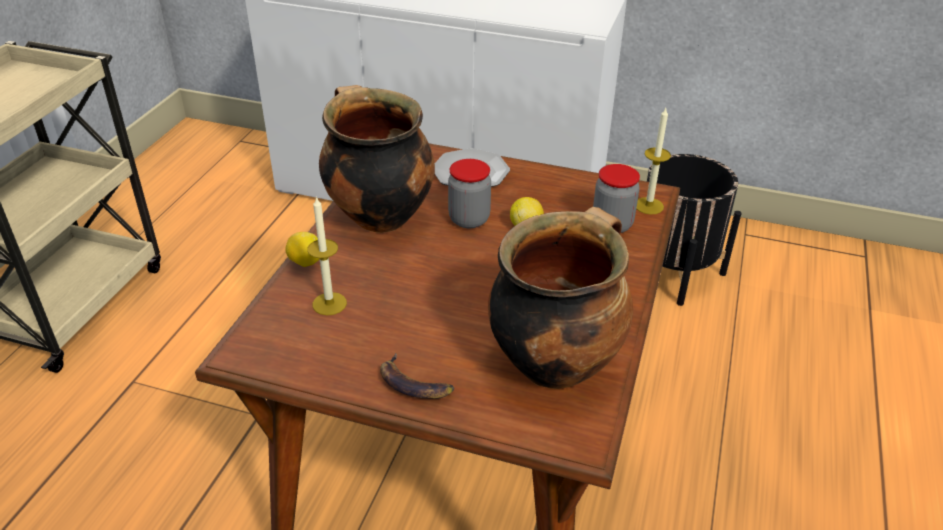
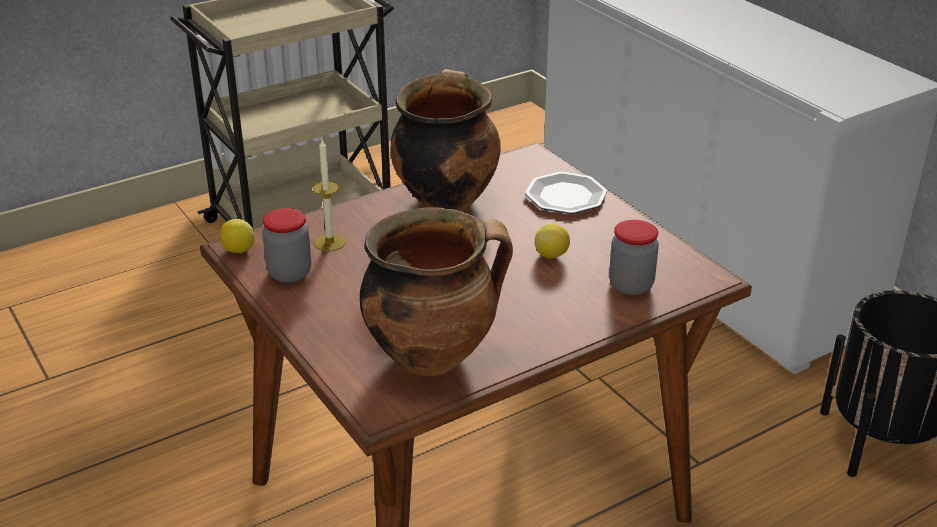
camera: 40 degrees right, 5 degrees down
lemon [285,232,319,267] -> lemon moved to [220,219,255,253]
banana [380,353,454,399] -> none
jar [448,159,491,228] -> jar moved to [262,208,311,283]
candle [636,108,671,215] -> none

